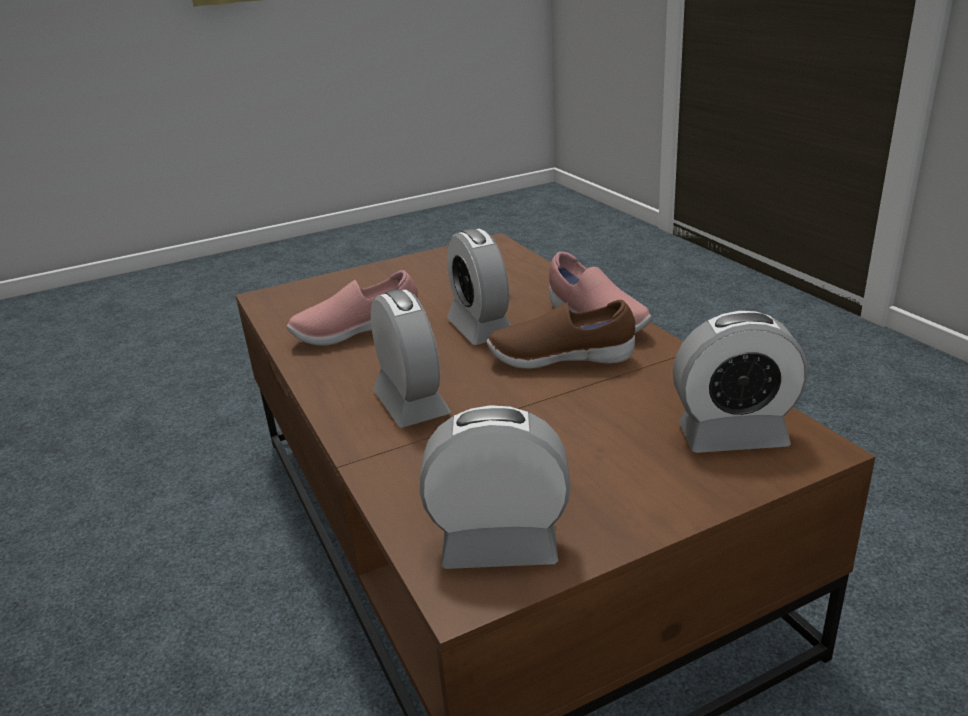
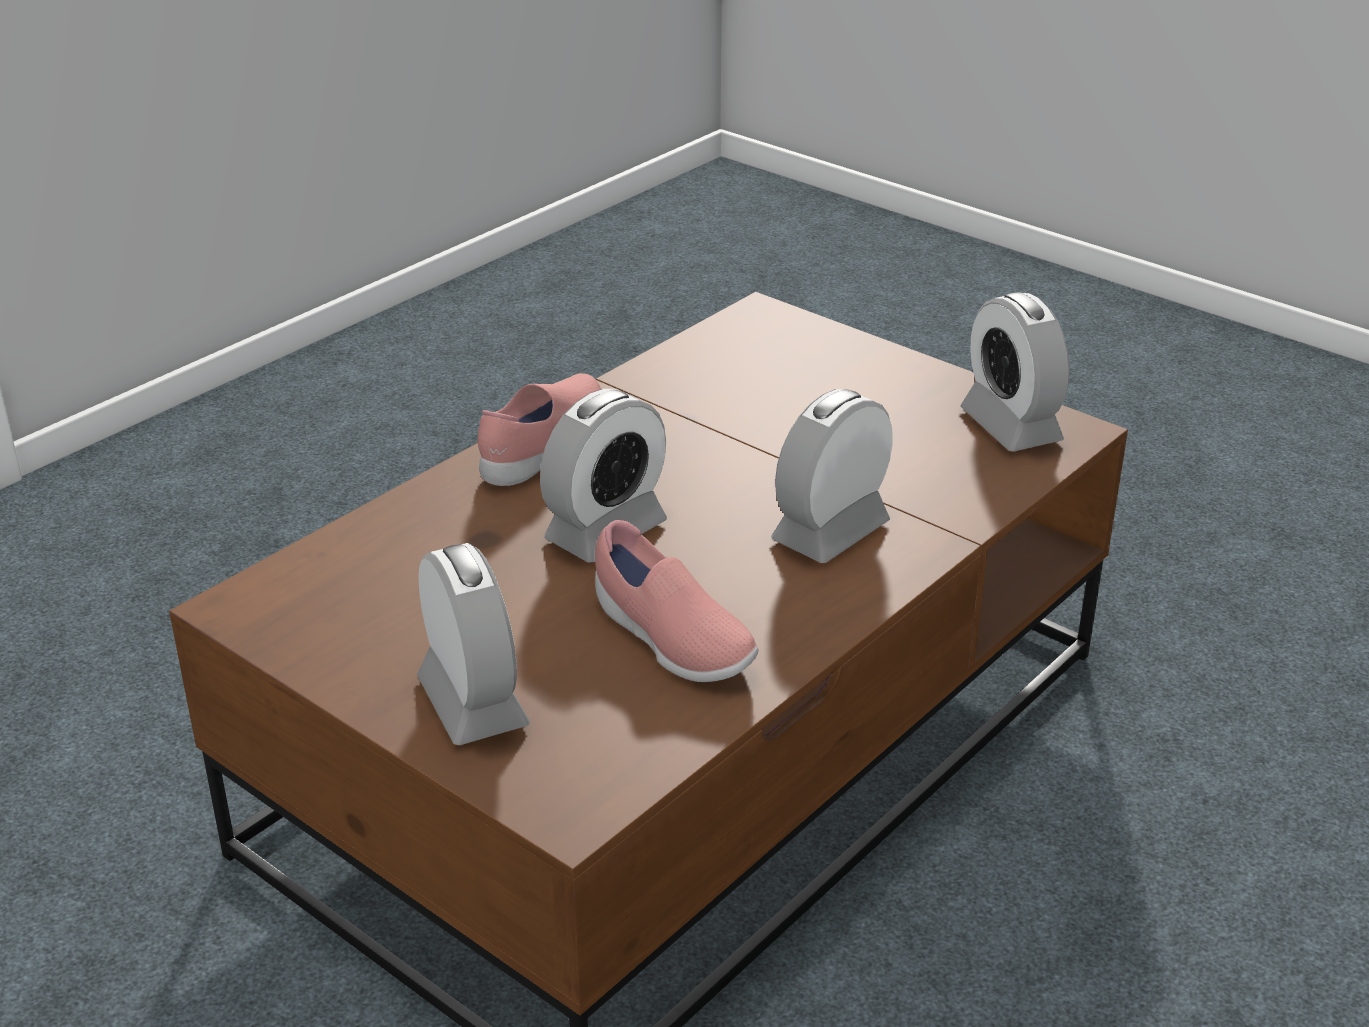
camera: 115 degrees left, 5 degrees up
brown shoe [487,300,635,369] -> none
alarm clock [673,311,807,453] -> alarm clock moved to [417,543,531,745]

